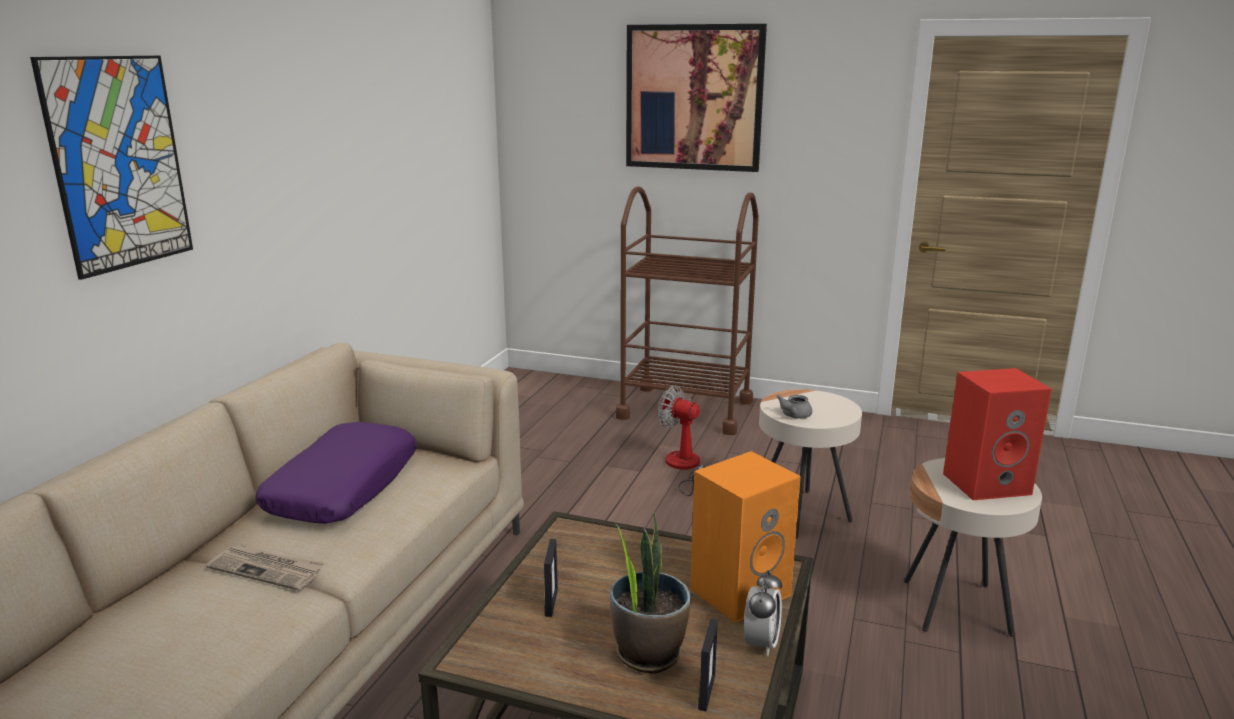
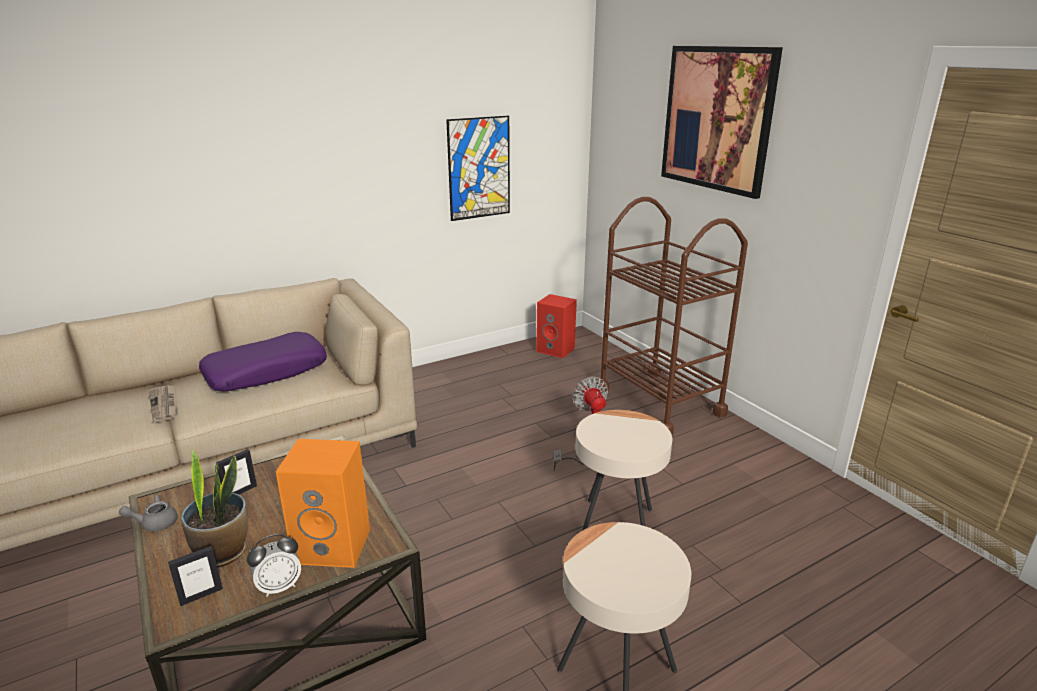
camera: 40 degrees right, 5 degrees up
picture [30,56,193,280] -> picture moved to [446,116,510,221]
grey teapot [777,395,812,418] -> grey teapot moved to [119,495,178,532]
red speaker [943,368,1052,500] -> red speaker moved to [536,294,577,358]

